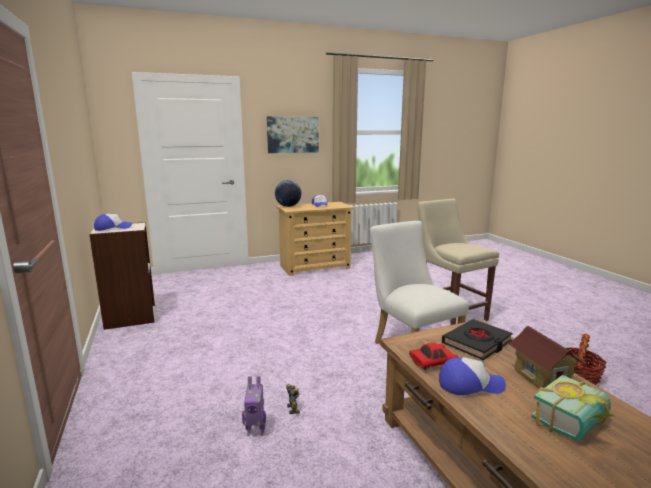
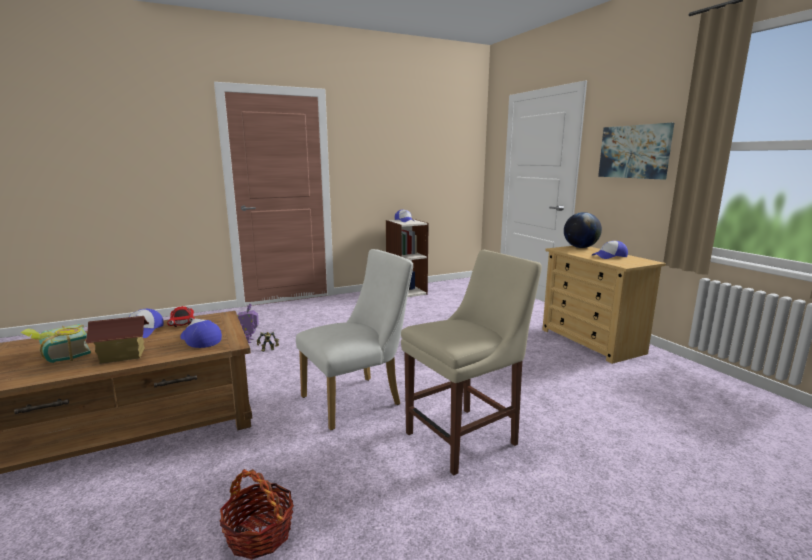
camera: 85 degrees right, 0 degrees up
black book [442,319,513,360] -> cap [180,319,222,348]

